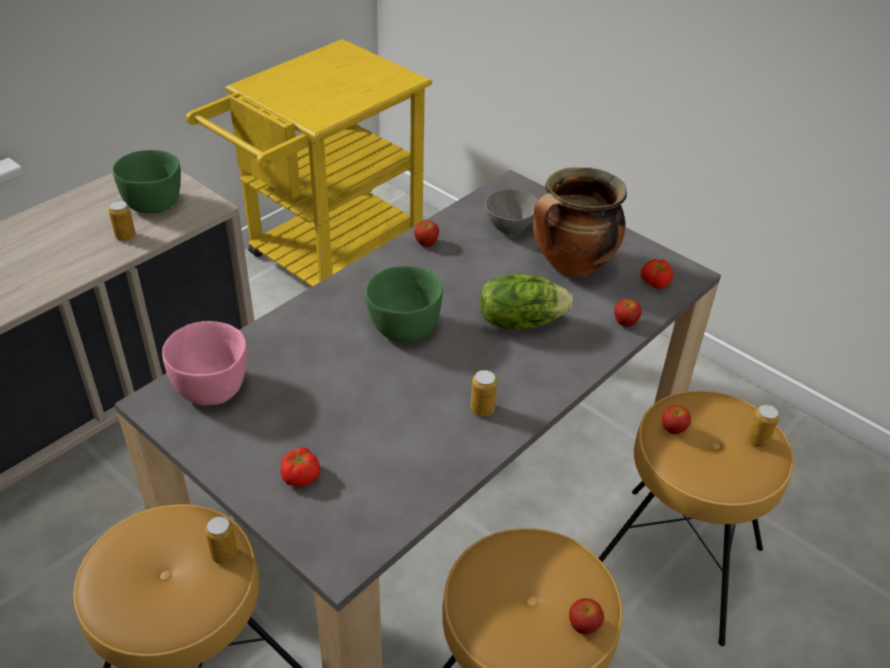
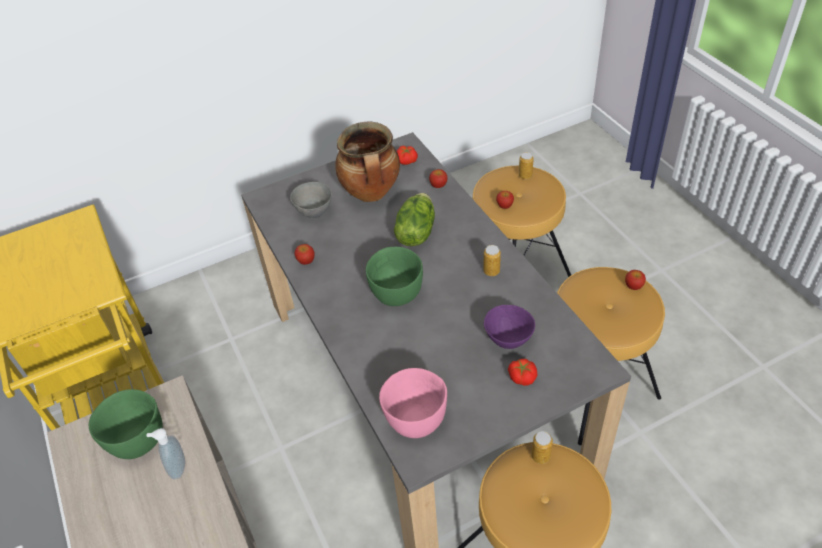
camera: 65 degrees left, 5 degrees up
can [108,201,136,241] -> soap dispenser [146,428,185,479]
none -> purple bowl [484,305,535,349]

